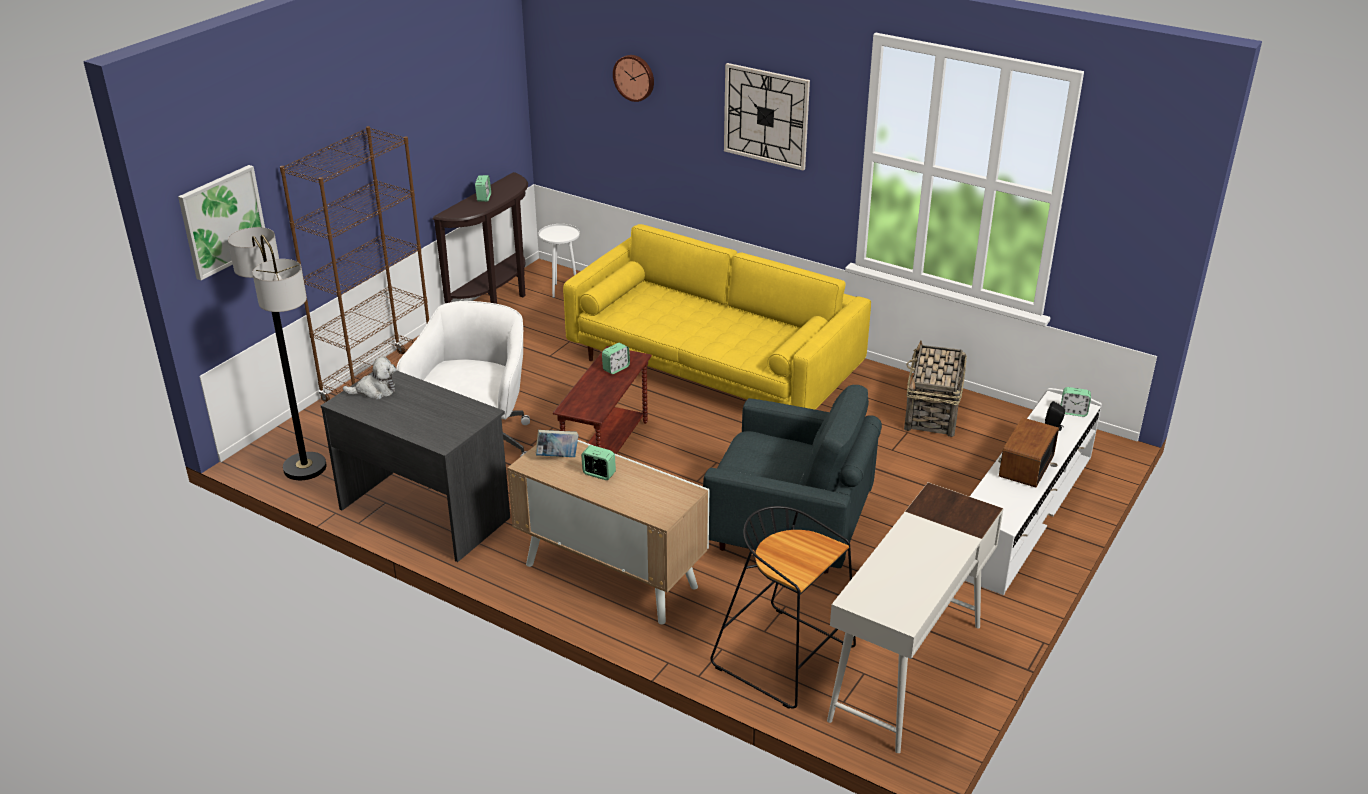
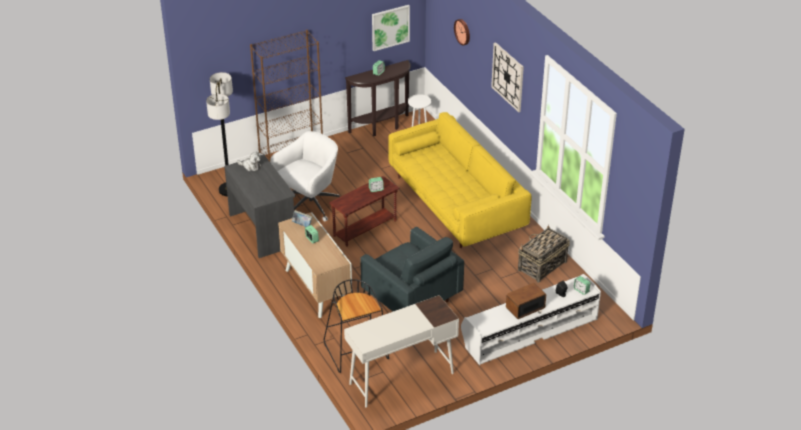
camera: 30 degrees right, 5 degrees up
picture [178,165,265,280] -> picture moved to [372,5,410,51]

